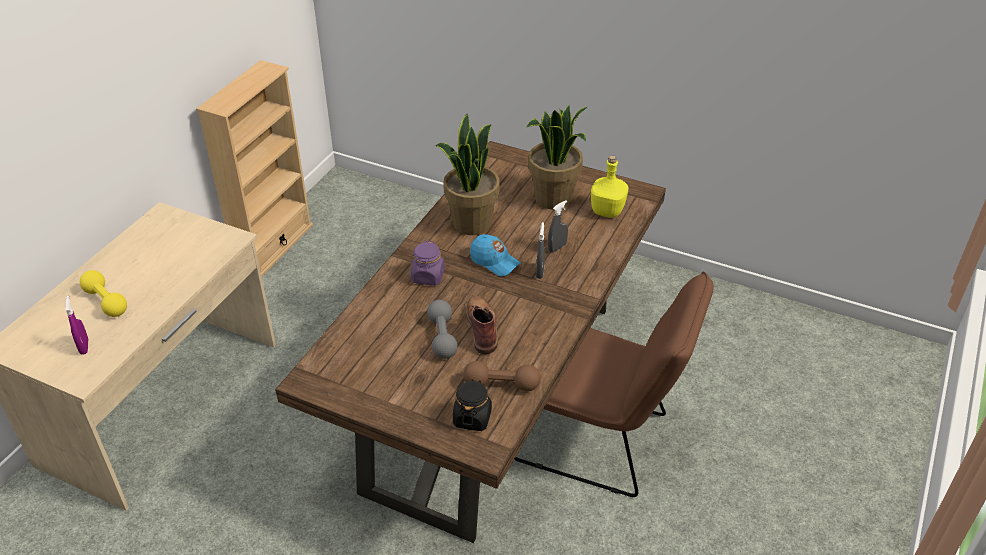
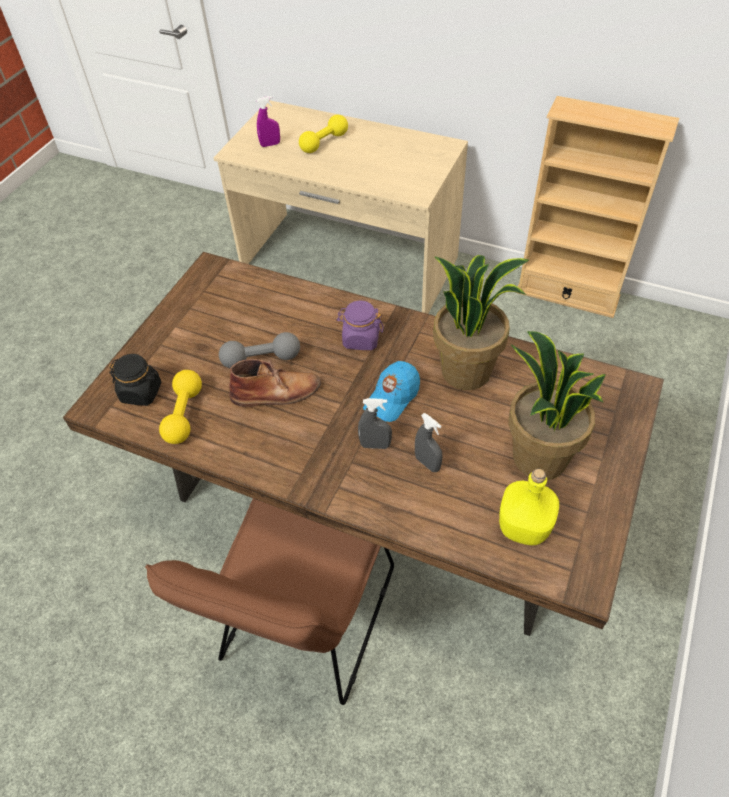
camera: 90 degrees right, 10 degrees up
brown dumbbell [463,361,541,391] -> yellow dumbbell [159,370,202,444]

